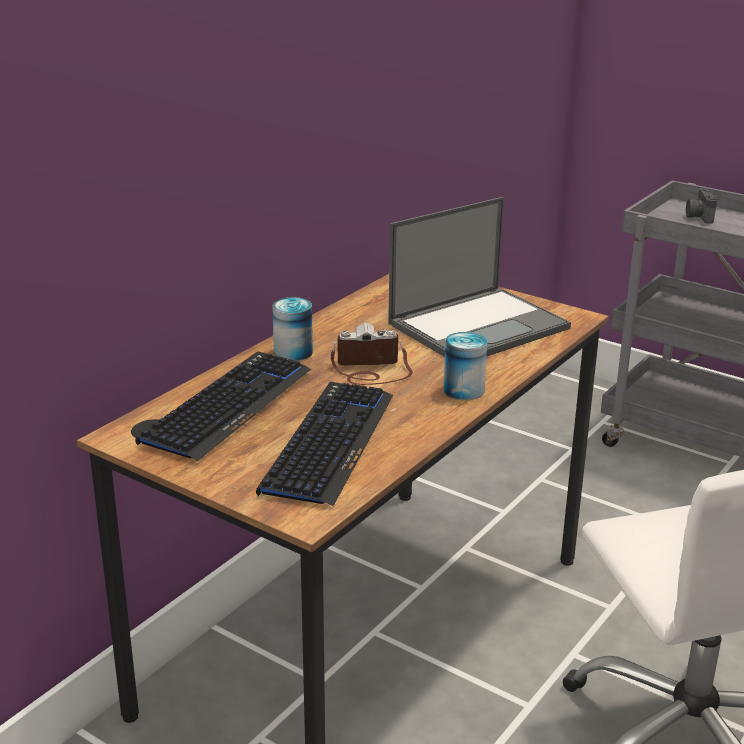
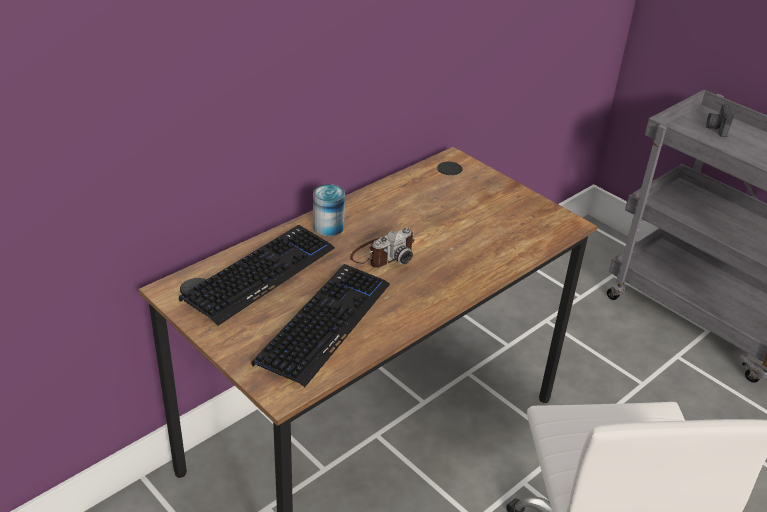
camera: 10 degrees right, 10 degrees up
camera [331,323,413,385] -> camera turned 135 degrees clockwise [350,228,415,268]
laptop [388,197,571,357] -> none
can [443,332,488,400] -> none

